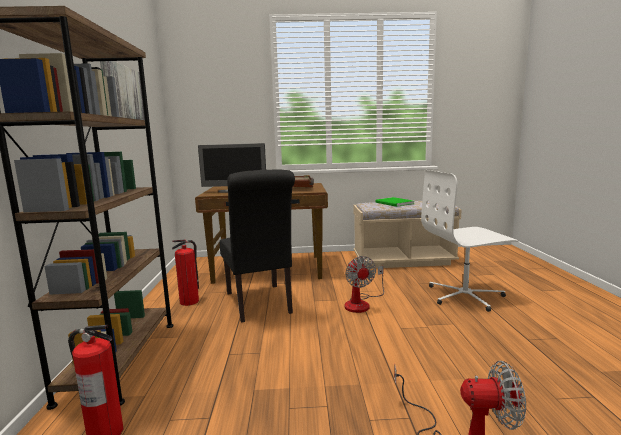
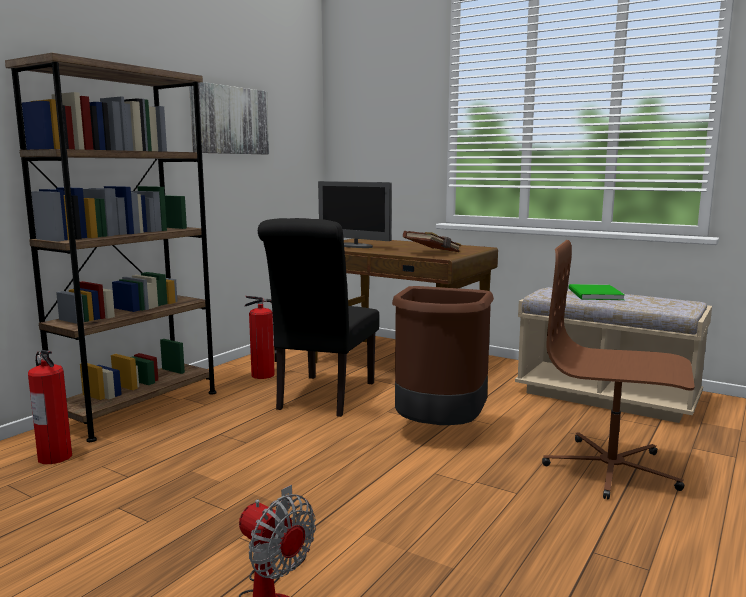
camera: 35 degrees right, 0 degrees up
fan [345,256,384,313] -> brown trash can [392,286,494,425]
white office chair [421,170,519,312] -> brown office chair [542,240,695,499]

